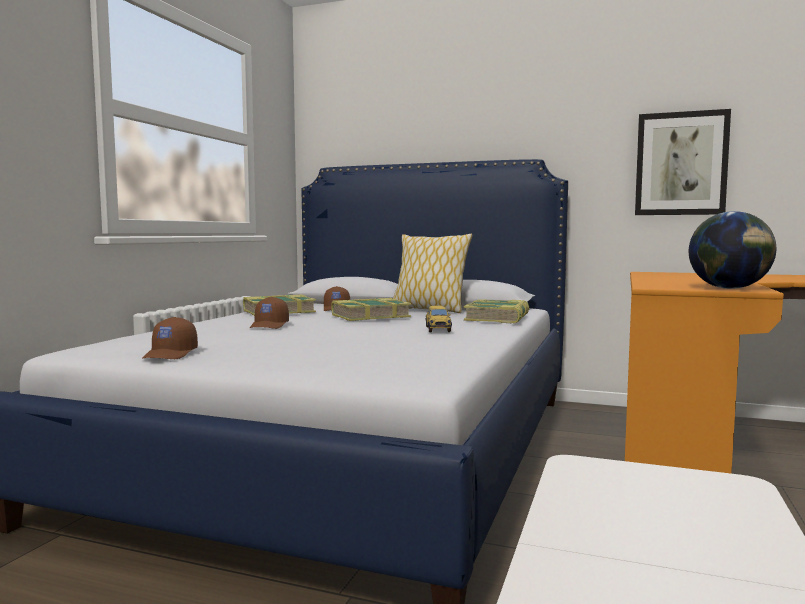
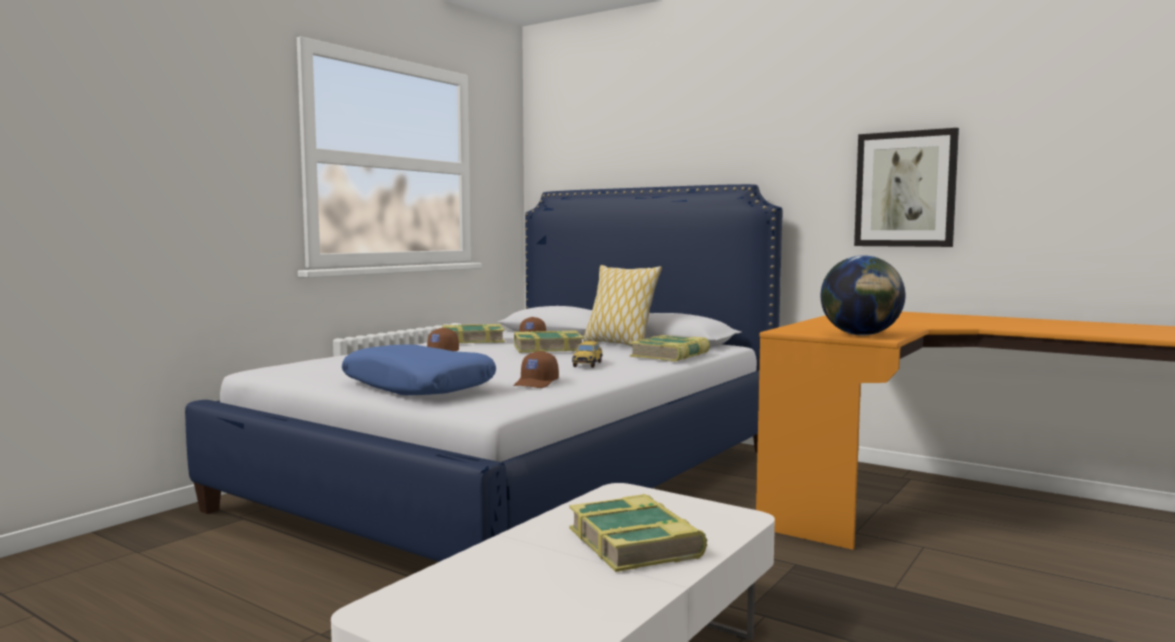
camera: 15 degrees right, 0 degrees up
brown cap [142,317,198,359] -> brown cap moved to [513,351,559,388]
none -> blue pillow [342,344,496,395]
none -> book [569,494,707,572]

